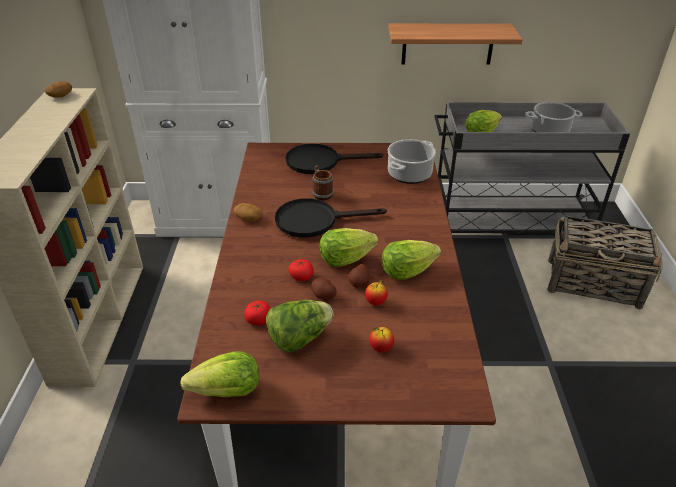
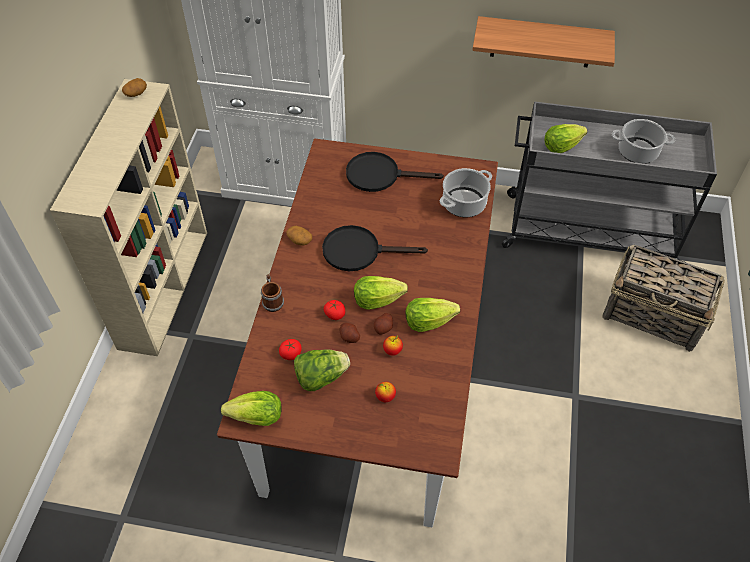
camera: 10 degrees right, 15 degrees up
mug [312,165,334,200] -> mug moved to [261,274,284,312]

